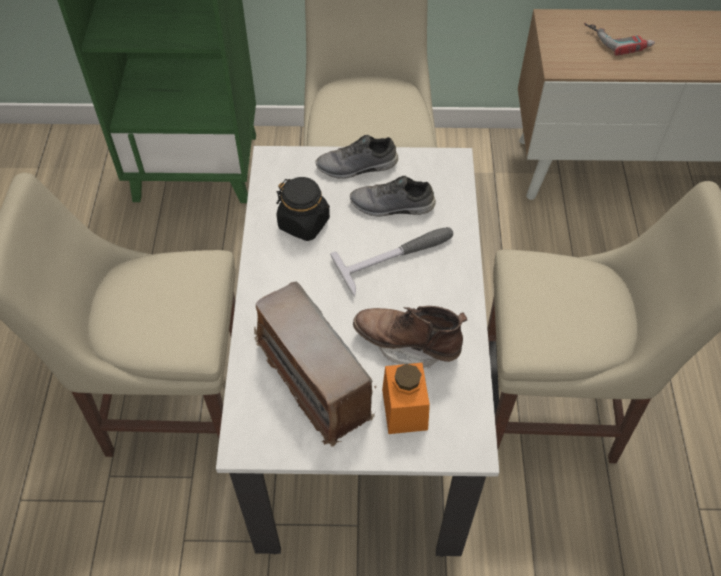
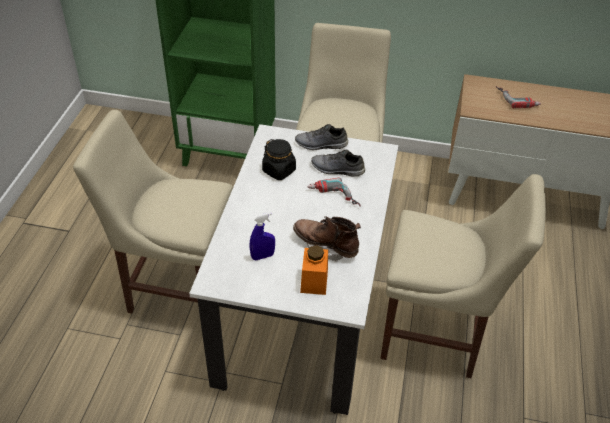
camera: 10 degrees right, 10 degrees down
radio [254,282,376,447] -> blue spray bottle [250,213,275,260]
hammer [330,227,453,296] -> power drill [307,178,361,207]

